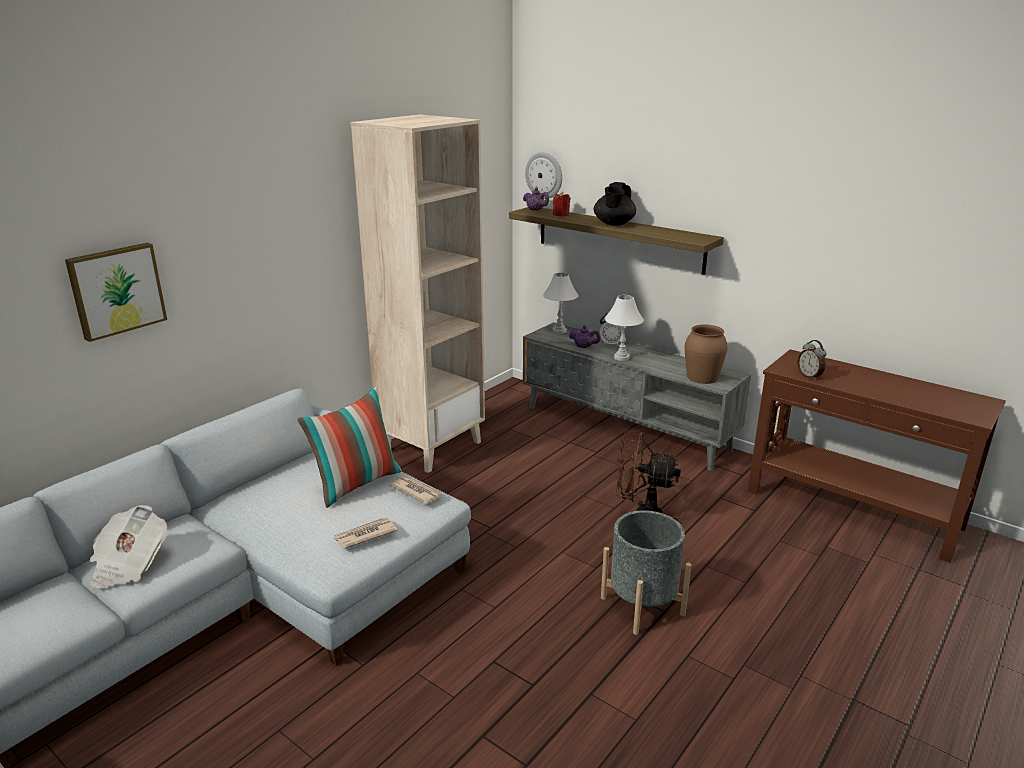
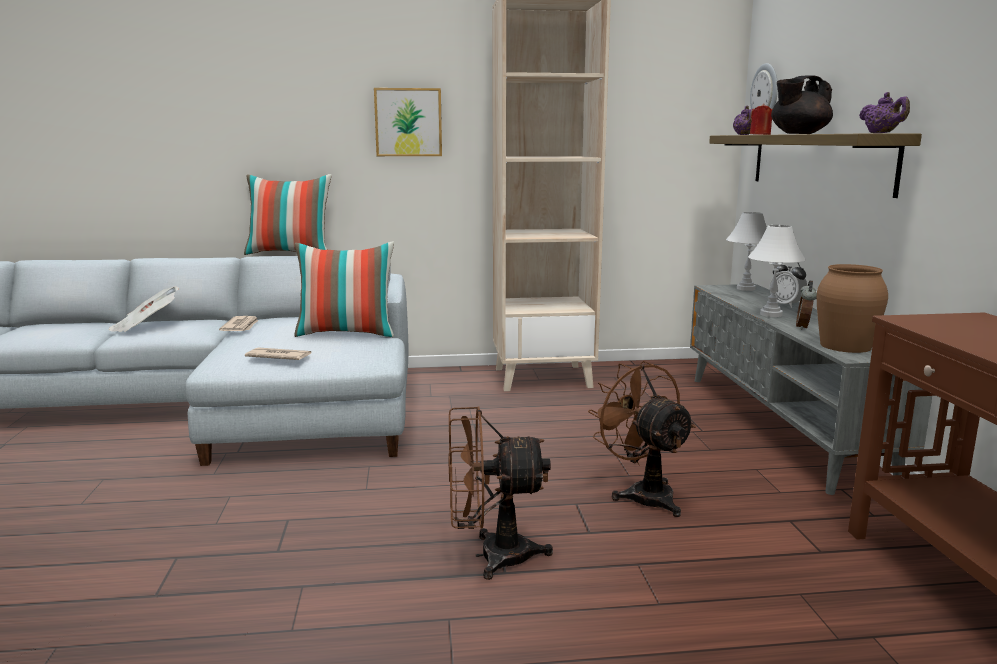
camera: 45 degrees right, 10 degrees down
picture [65,243,167,342] -> picture moved to [374,88,442,156]
newspaper [390,476,444,504] -> newspaper moved to [219,316,259,331]
purple teapot [569,325,601,348] -> purple teapot moved to [859,92,910,133]
grey planter [601,510,692,635] -> brown fan [449,407,553,580]
alarm clock [797,340,827,380] -> alarm clock moved to [796,280,817,330]
none -> pillow [244,174,332,255]

